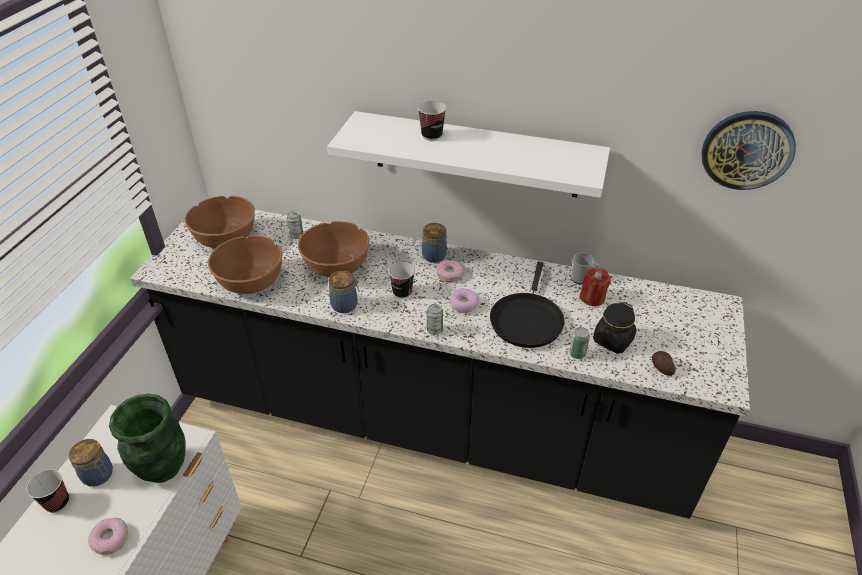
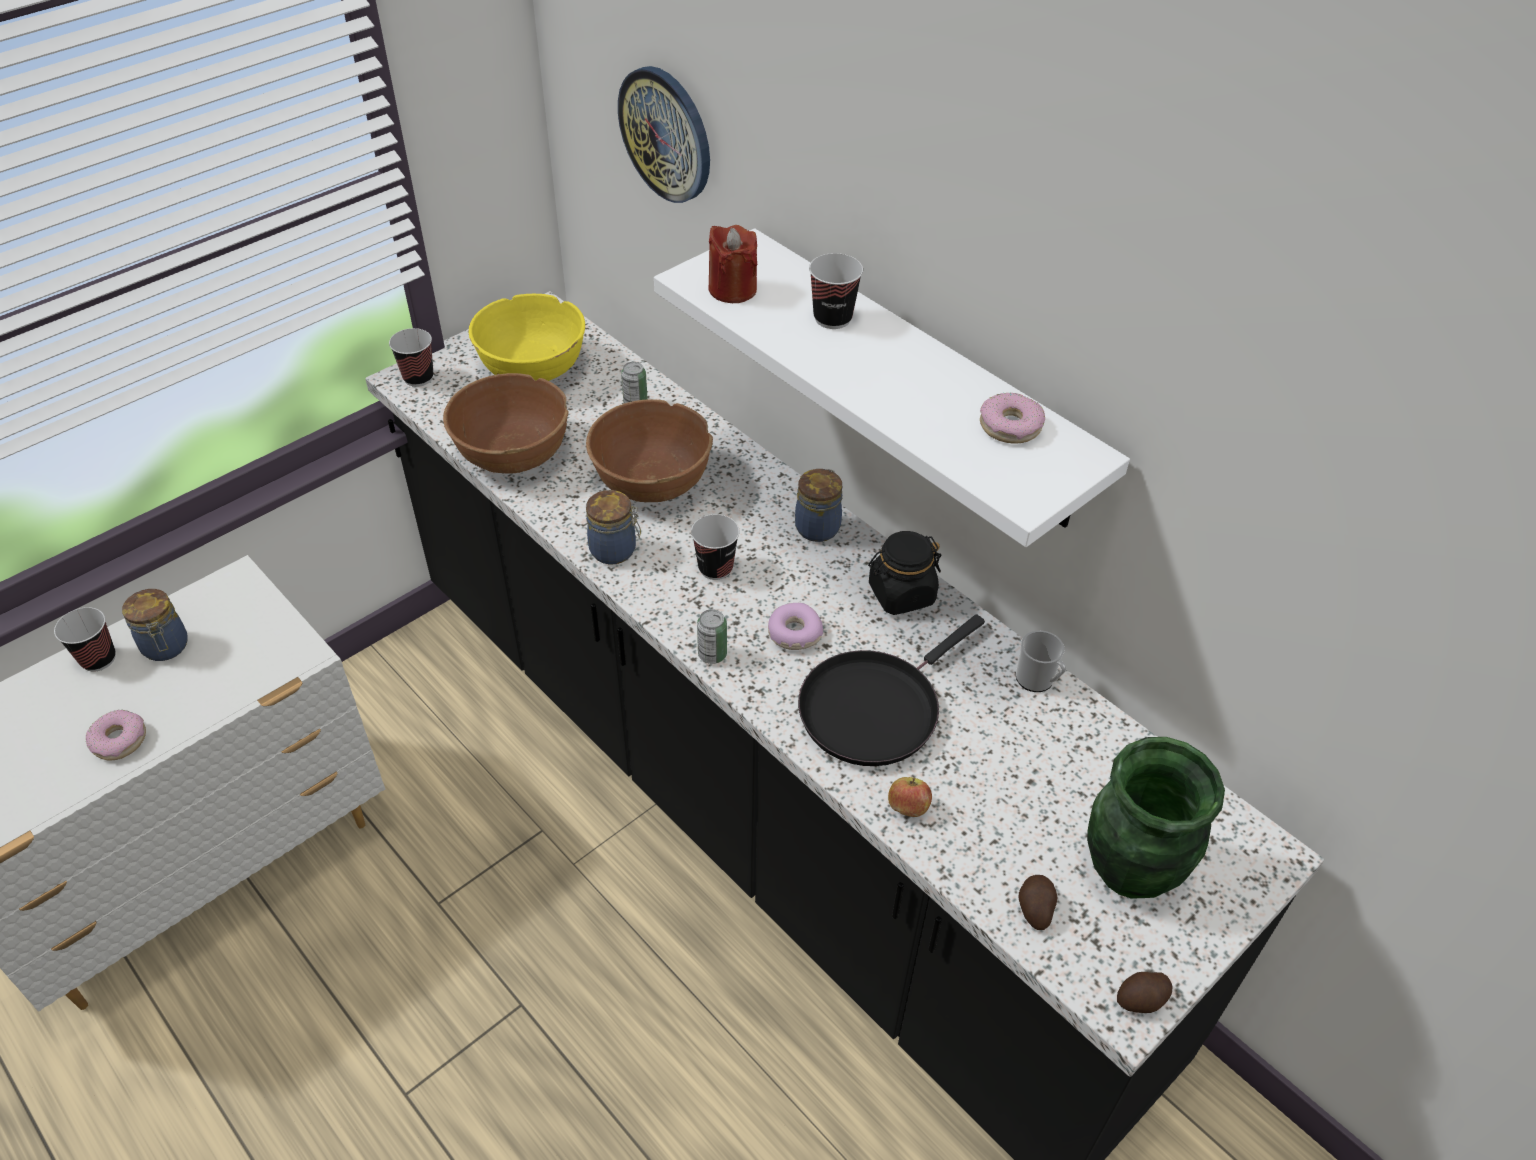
camera: 30 degrees right, 5 degrees up
green vase [109,394,186,483] -> green vase moved to [1087,737,1225,899]
brown bowl [184,196,255,248] -> yellow bowl [469,294,585,381]
donut [436,260,464,282] -> donut moved to [980,392,1045,444]
can [569,327,590,359] -> apple [888,777,932,817]
red candle [579,268,611,306] -> red candle moved to [708,225,757,303]
black jar [593,302,637,354] -> black jar moved to [868,531,941,615]
wall clock [702,111,796,190] -> wall clock moved to [618,66,710,203]
none -> cup [389,328,433,387]
none -> potato [1117,972,1172,1013]

